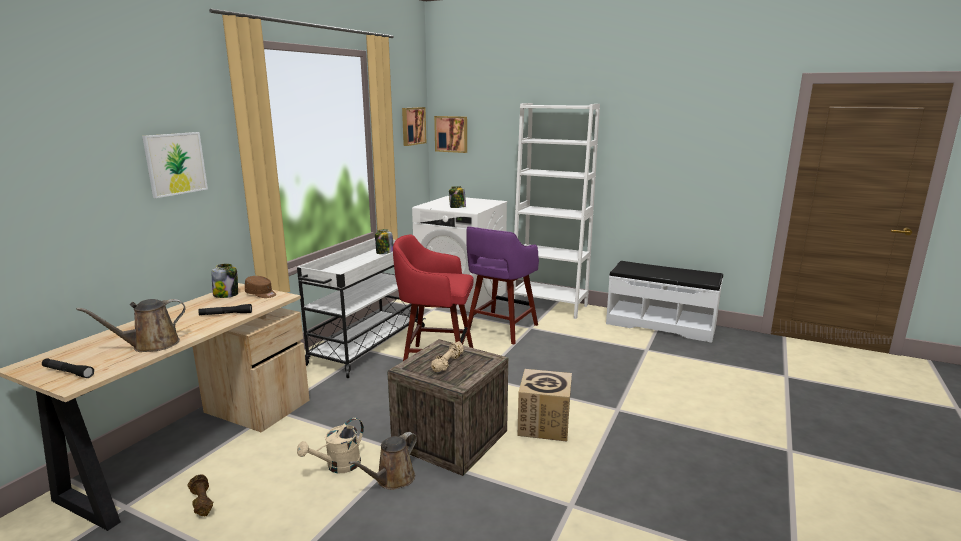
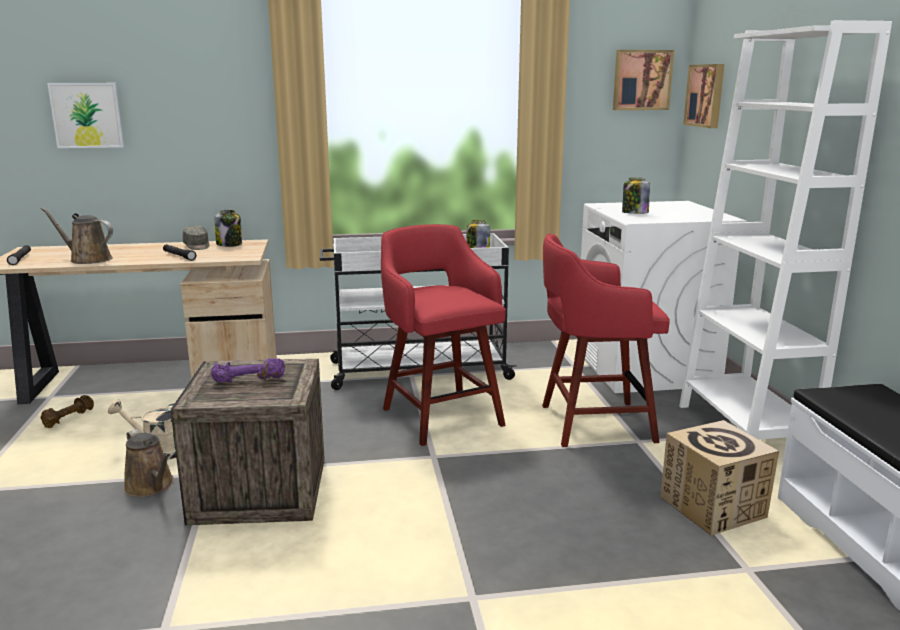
camera: 55 degrees right, 0 degrees up
picture [142,132,208,198] -> picture moved to [47,83,124,148]
brown cap [245,276,276,298] -> none
brown watering can [349,432,417,490] -> brown watering can turned 135 degrees counterclockwise [123,429,174,497]
beige dumbbell [431,341,464,372] -> purple dumbbell [211,358,285,383]
purple stool [466,226,539,344] -> red stool [542,233,670,447]
cardboard box [517,369,572,441] -> cardboard box moved to [660,420,779,536]
none -> grey cap [183,226,209,250]

